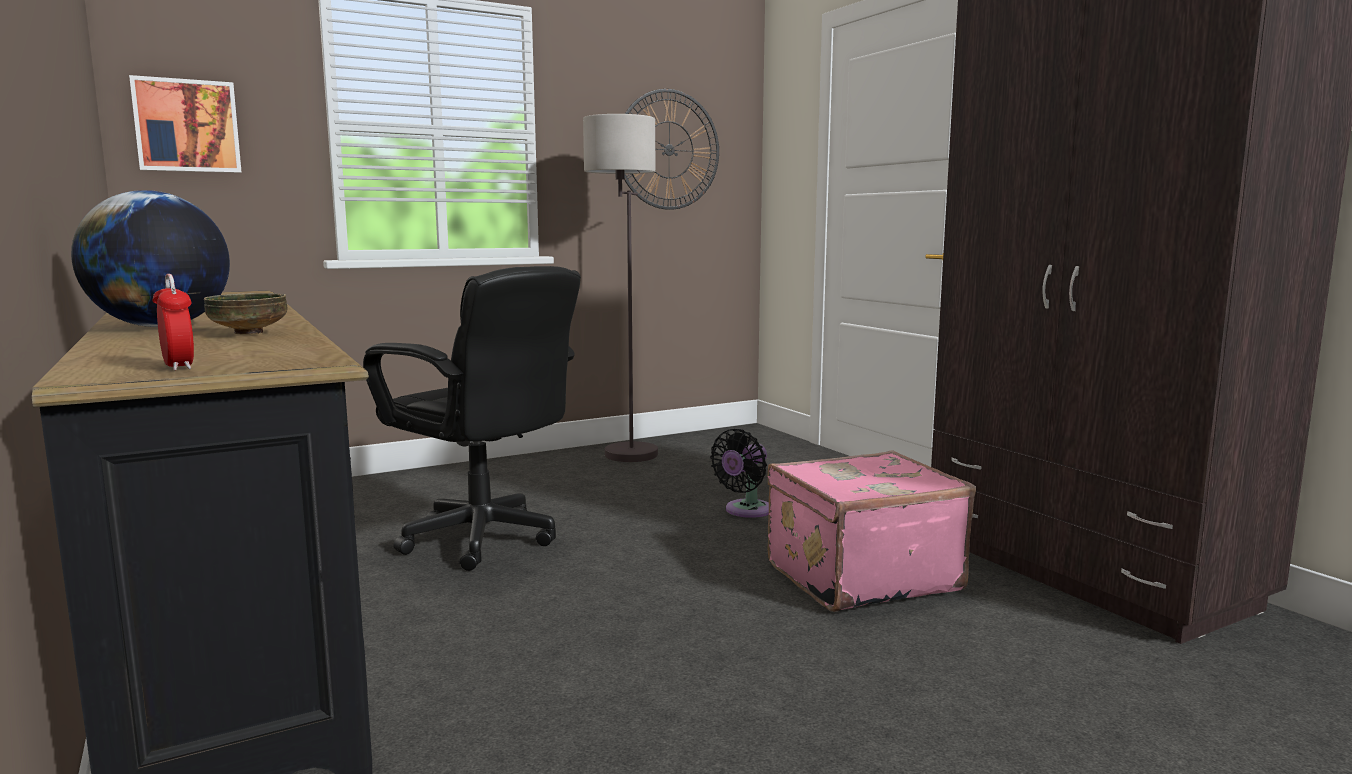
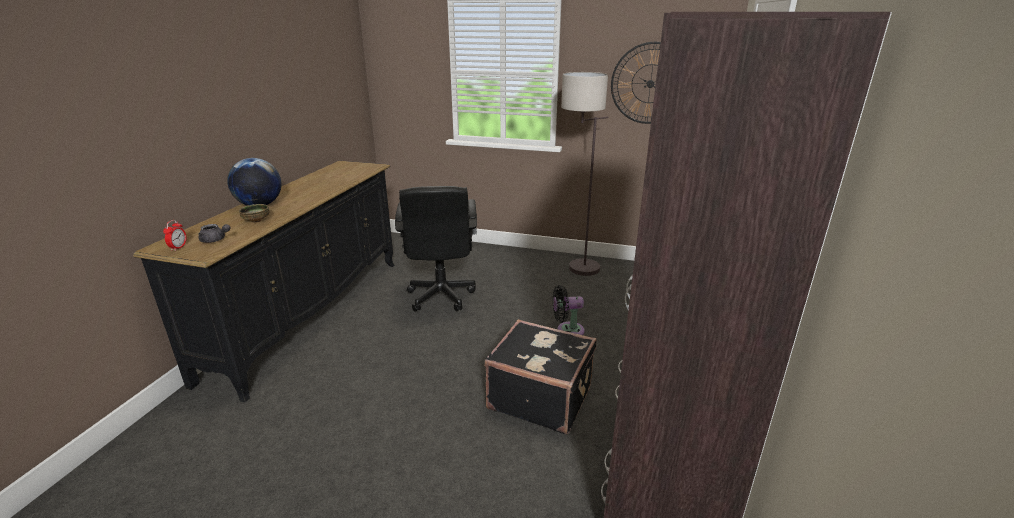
camera: 45 degrees right, 15 degrees up
picture [129,75,241,173] -> none
pink suitcase [767,450,976,612] -> black suitcase [484,319,597,434]
none -> grey teapot [198,224,231,243]

